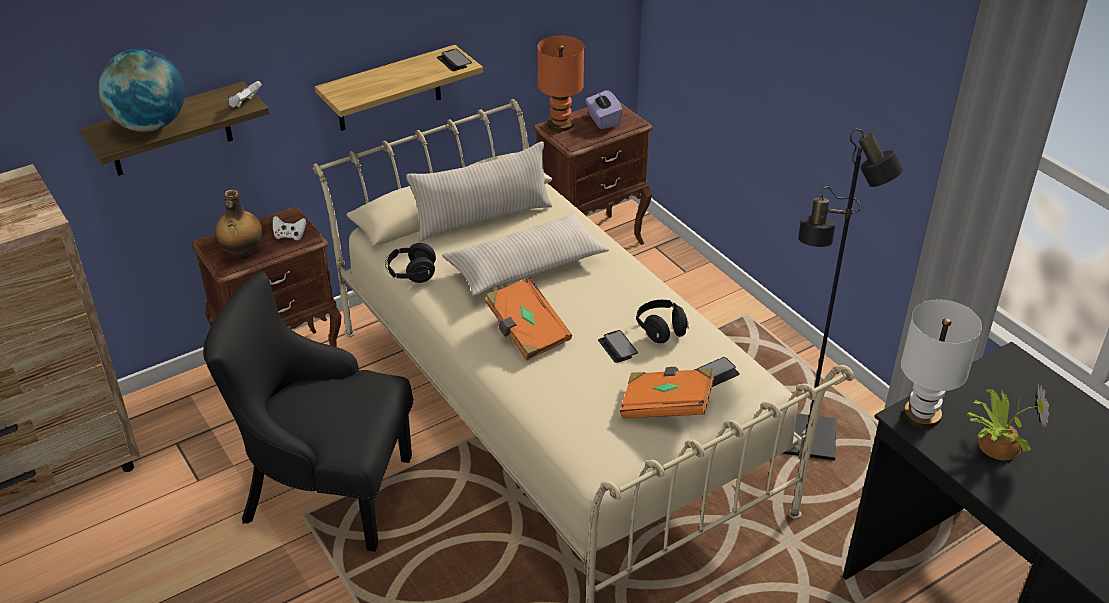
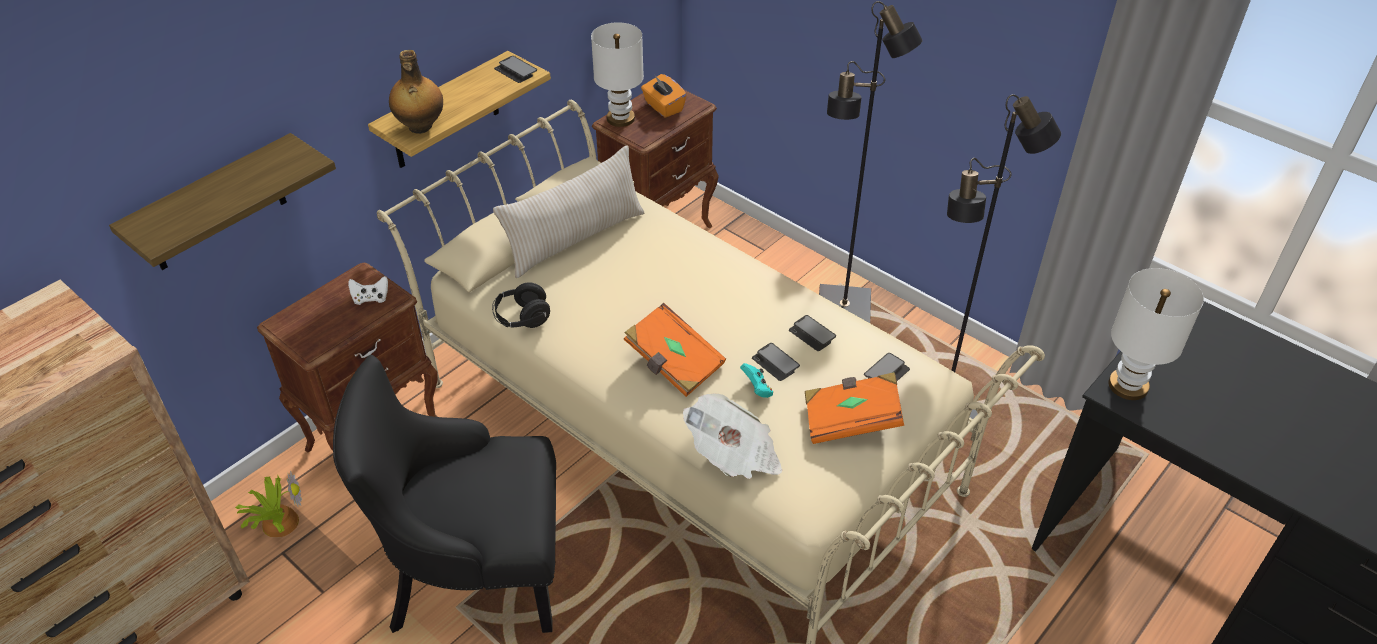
camera: 15 degrees left, 5 degrees up
globe [98,49,185,132] -> none
bottle [215,190,262,259] -> bottle moved to [389,50,443,134]
white game controller [228,81,262,108] -> none
beige pillow [442,213,609,296] -> none
orange table lamp [537,36,584,131] -> white table lamp [591,22,644,127]
purple tissue box [585,90,623,129] -> orange tissue box [641,74,686,118]
black headphones [636,300,689,343] -> phone [789,315,836,351]
potted plant [966,384,1049,460] -> potted plant moved to [235,470,302,538]
none -> newspaper [683,393,783,479]
none -> turquoise game controller [740,363,773,398]
none -> black floor lamp [819,1,923,323]

